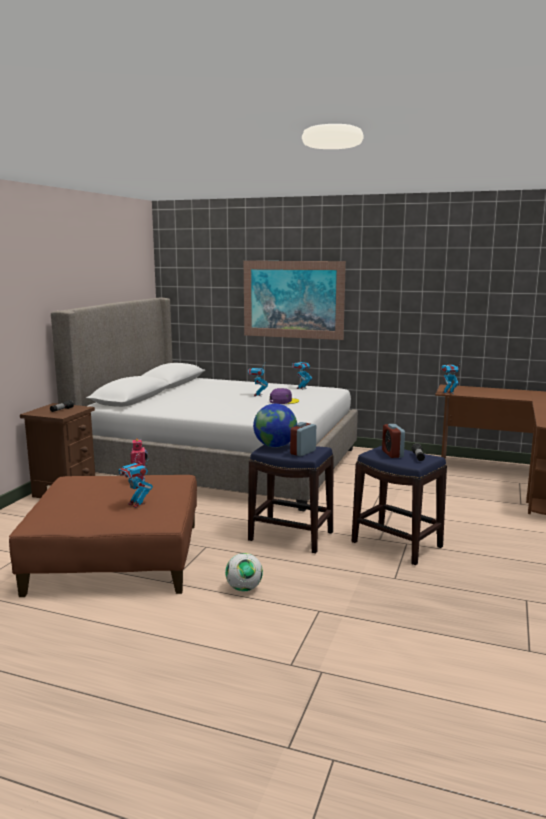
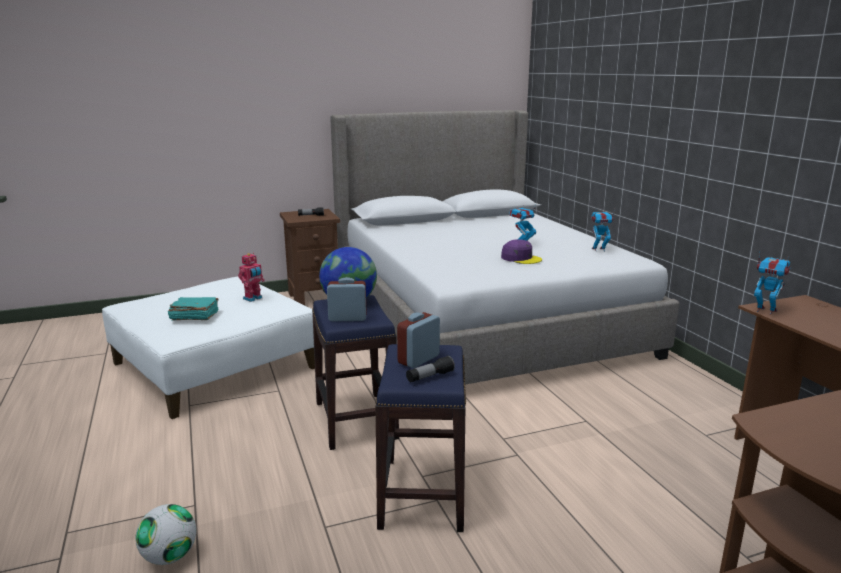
camera: 50 degrees right, 5 degrees up
brown ottoman [9,475,197,597] -> white ottoman [102,277,315,419]
toy robot [119,456,153,508] -> turquoise book [168,297,219,320]
football [225,553,263,591] -> football moved to [135,504,196,565]
picture [244,261,346,340] -> none

